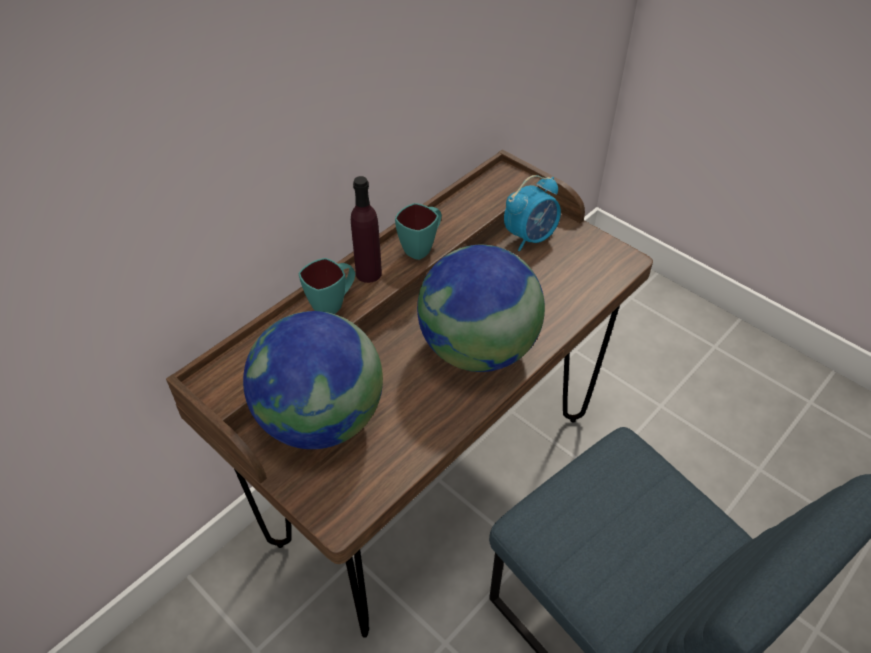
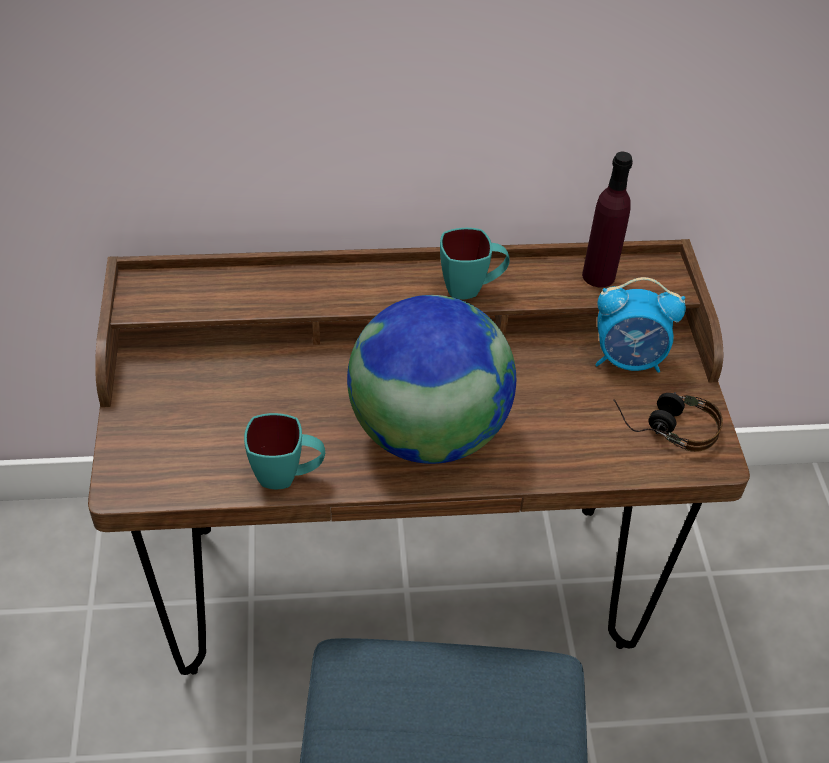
camera: 40 degrees right, 0 degrees up
globe [243,311,383,449] -> none
turquoise mug [299,258,355,314] -> turquoise mug moved to [244,413,325,489]
purple bottle [351,176,382,283] -> purple bottle moved to [582,152,633,287]
none -> headphones [613,392,723,452]

